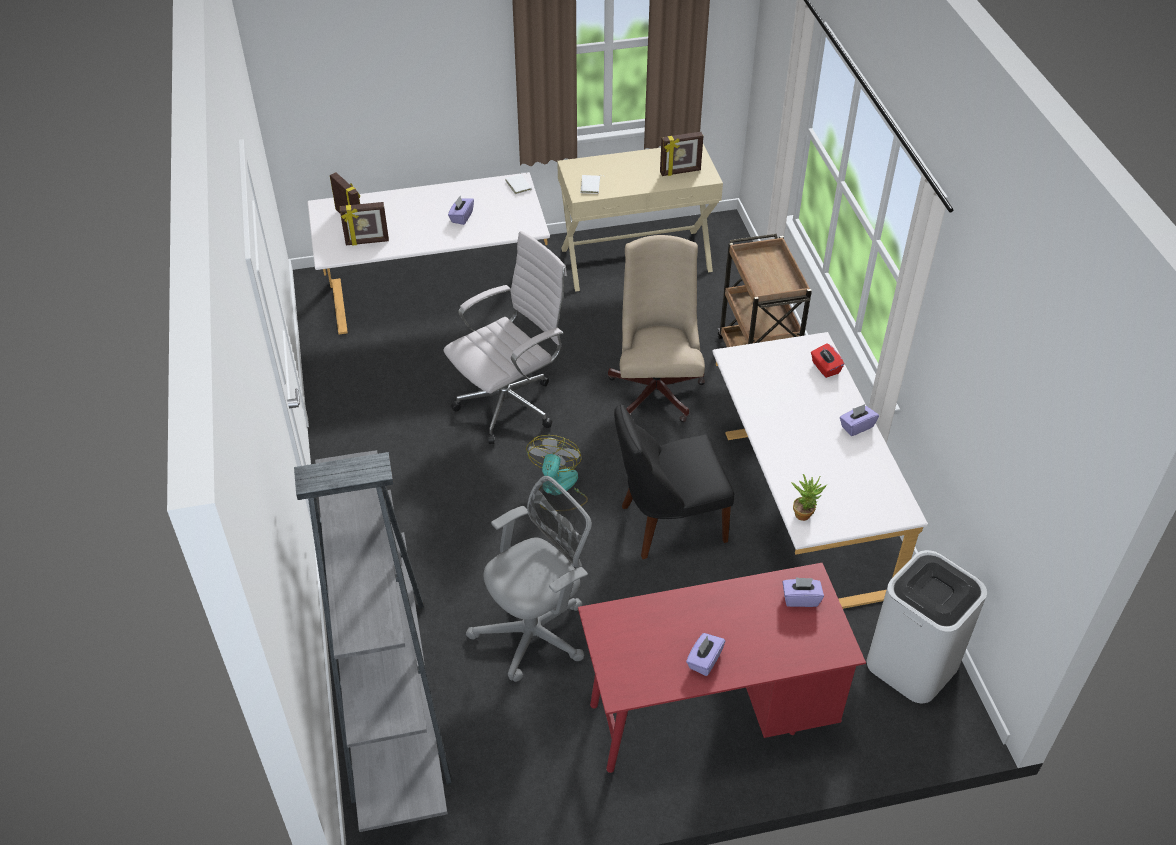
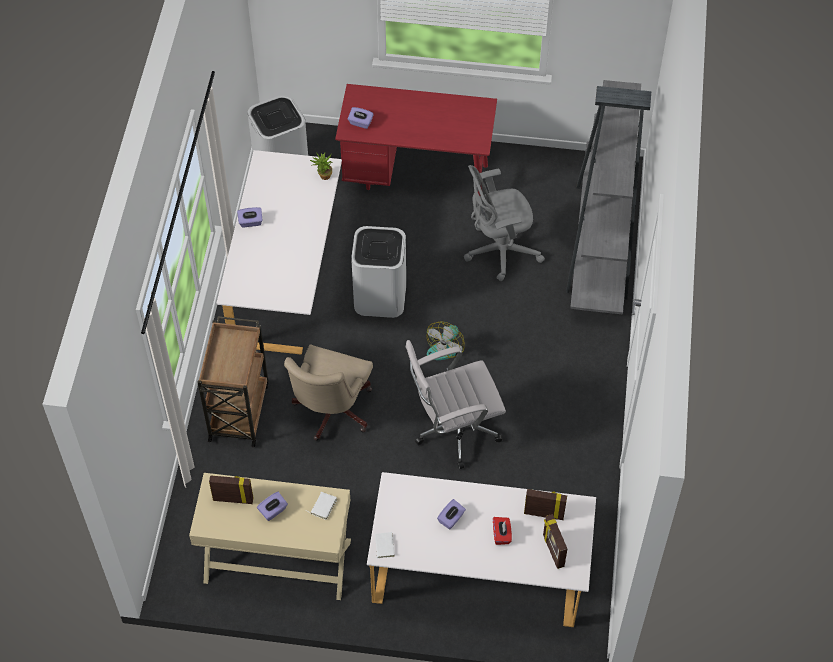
camera: 160 degrees left, 10 degrees up
black chair [614,405,734,559] -> white trash can [351,226,406,318]
purple tissue box [686,633,725,676] -> purple tissue box moved to [257,492,288,521]
red tissue box [811,343,844,378] -> red tissue box moved to [493,517,512,545]

